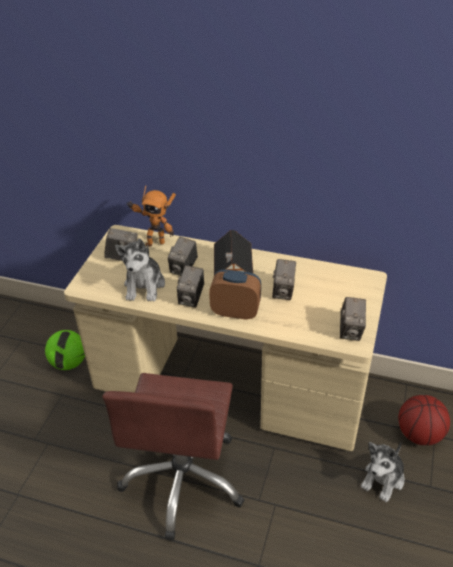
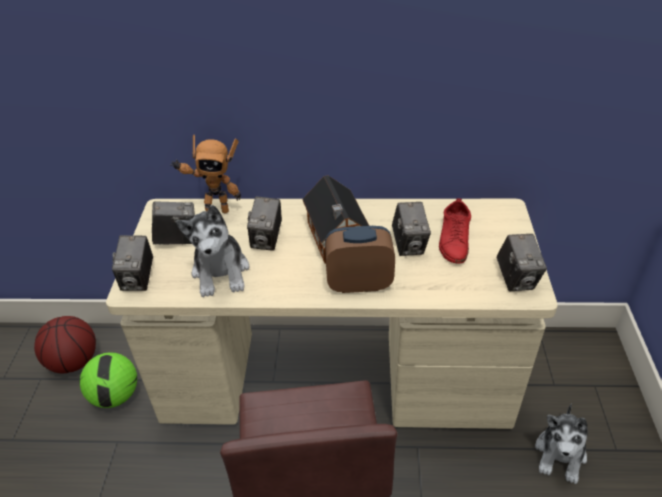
camera: 15 degrees left, 0 degrees up
camera [177,265,204,307] -> camera moved to [112,235,153,291]
basketball [398,395,450,445] -> basketball moved to [34,316,96,373]
none -> red shoe [439,198,471,263]

